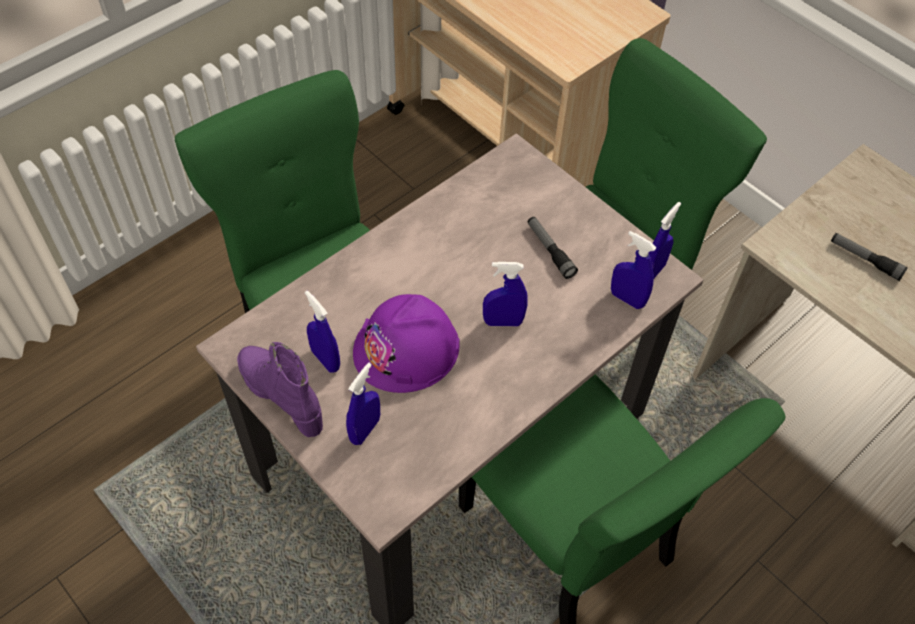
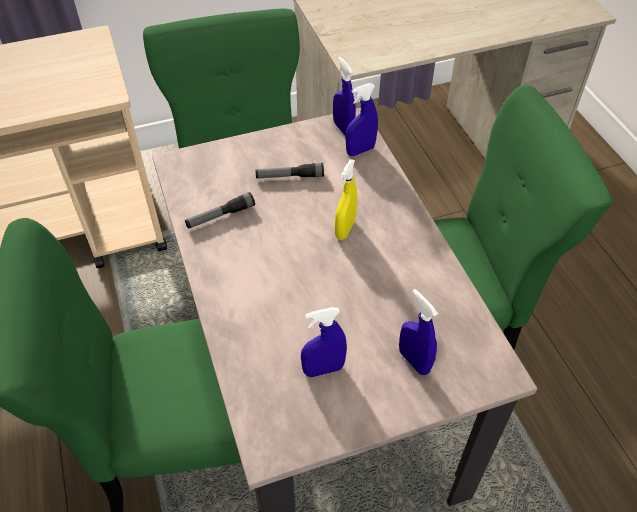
camera: 65 degrees left, 5 degrees down
purple boot [237,342,323,437] -> none
purple hard hat [353,294,460,393] -> none
blue spray bottle [483,262,528,326] -> yellow spray bottle [335,159,357,240]
flashlight [831,233,908,281] -> flashlight moved to [185,192,255,229]

